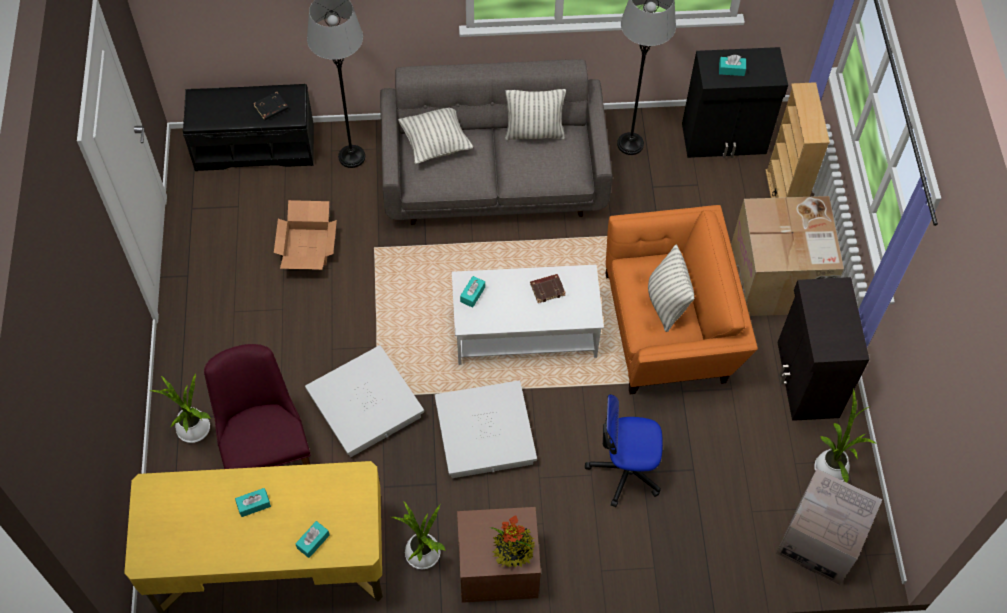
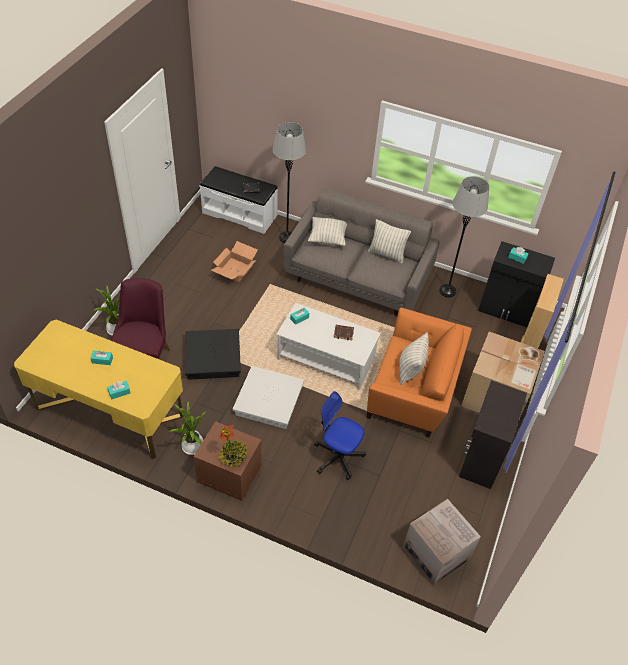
camera: 25 degrees right, 10 degrees down
black bench [183,84,314,171] -> white bench [200,166,278,234]
white storage box [305,345,424,457] -> black storage box [185,329,241,380]
potted plant [814,389,877,483] -> none

